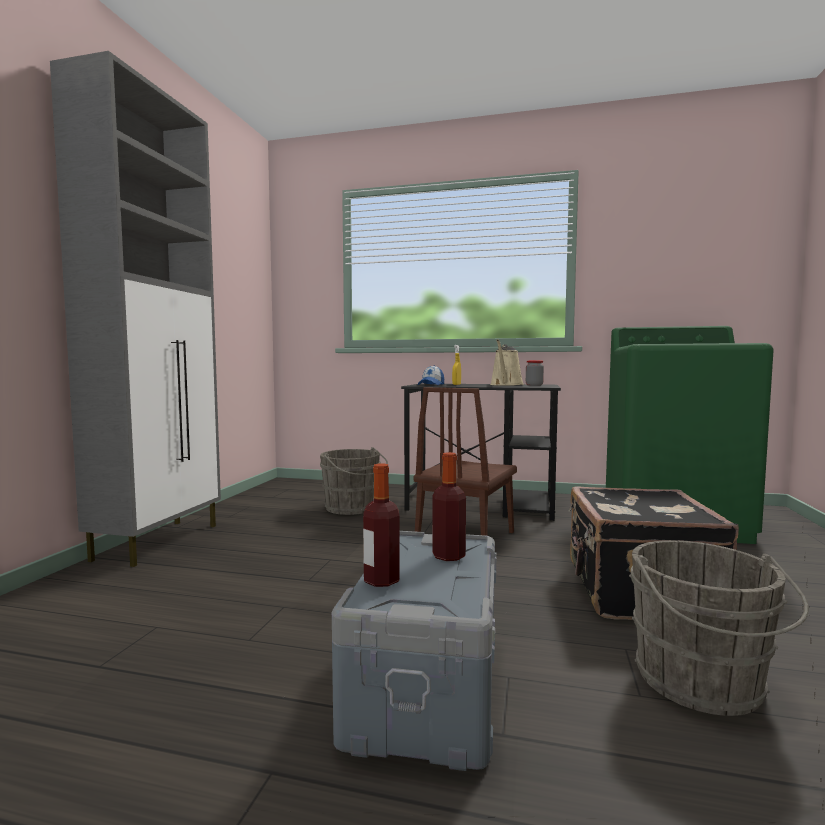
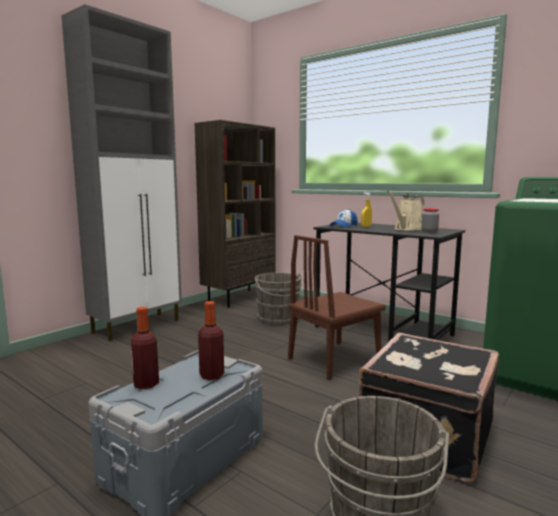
camera: 25 degrees right, 5 degrees up
none -> brown bookcase [195,120,275,308]

